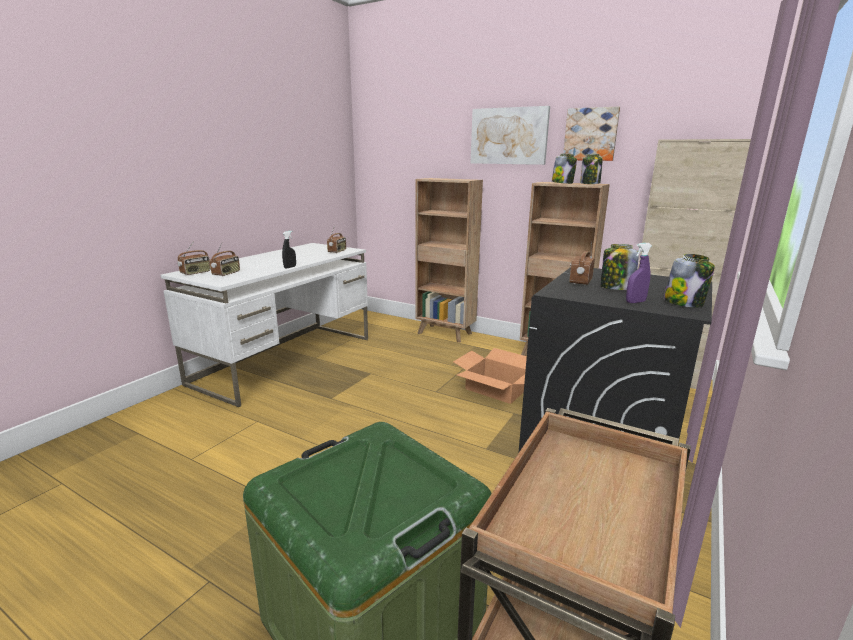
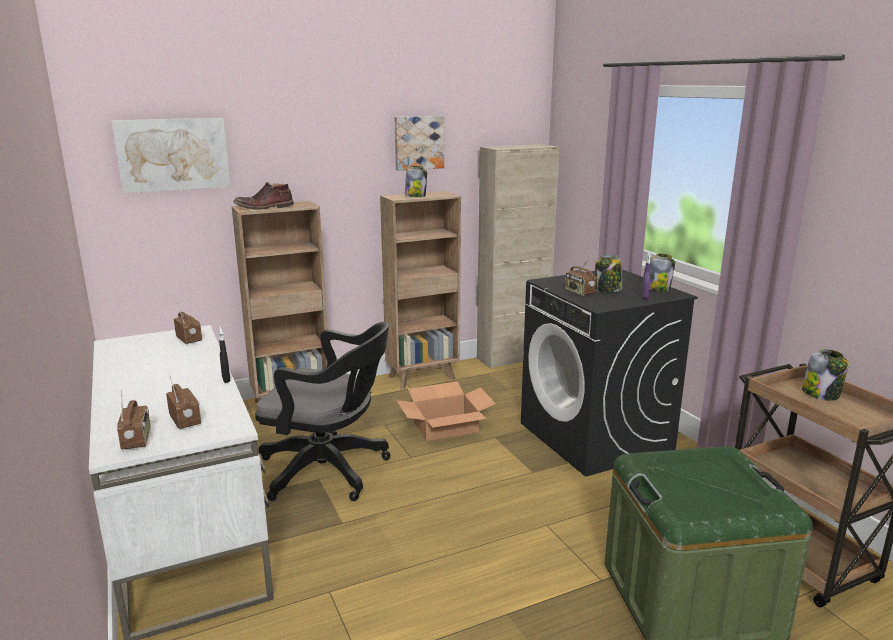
camera: 55 degrees left, 0 degrees up
picture [471,106,550,165] -> picture moved to [112,118,231,193]
jar [580,154,602,184] -> jar moved to [802,349,849,401]
none -> brown boot [233,182,294,210]
none -> black office chair [255,322,391,501]

